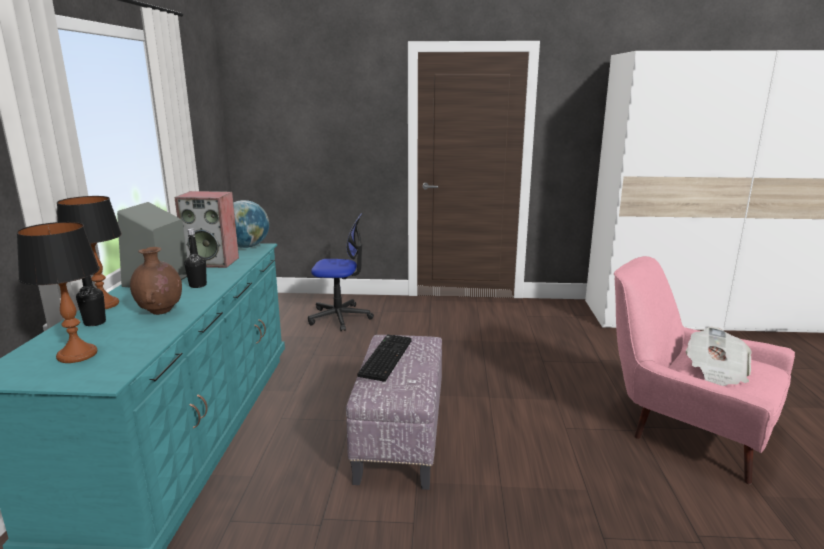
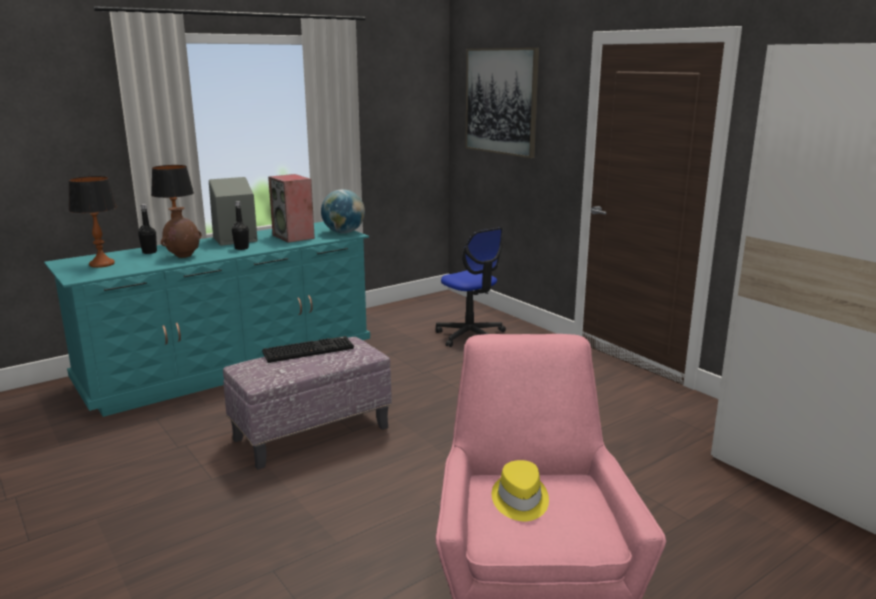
camera: 50 degrees right, 0 degrees up
newspaper [686,327,752,386] -> yellow hat [492,460,549,522]
none -> picture [465,48,539,158]

